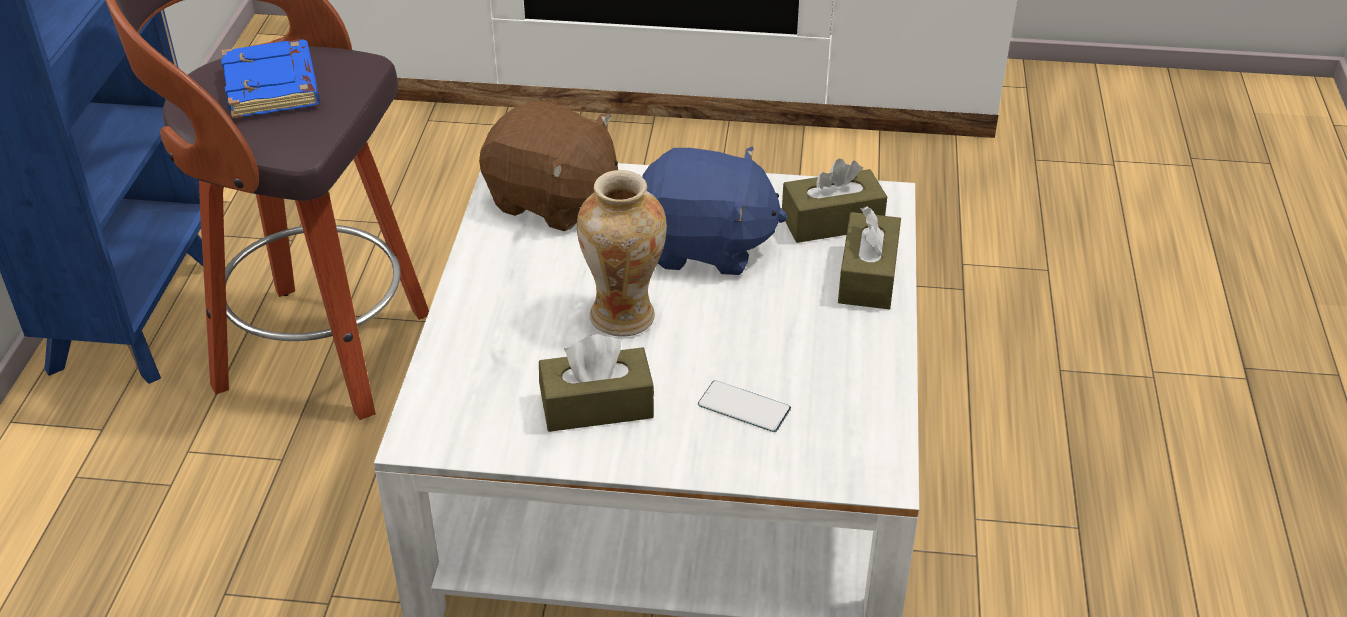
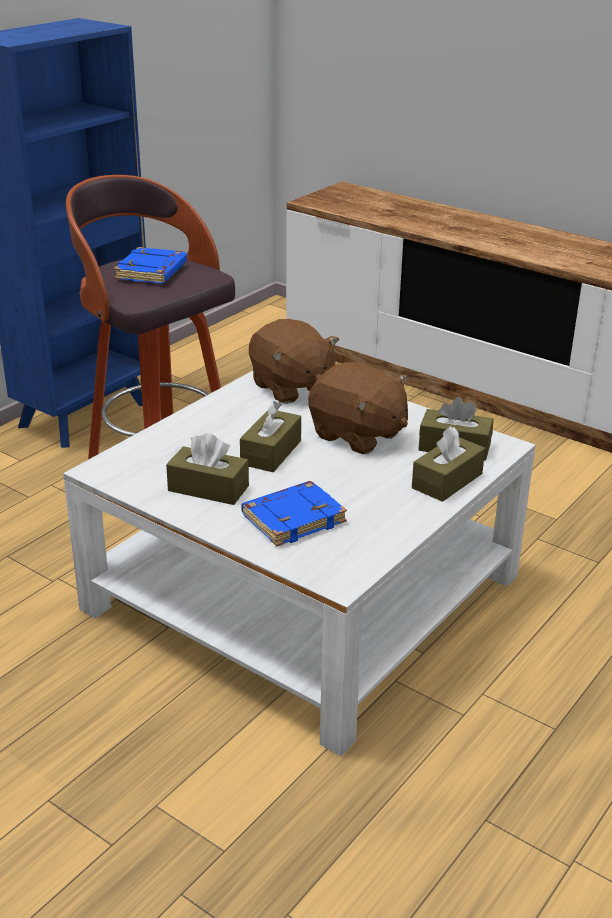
camera: 30 degrees right, 10 degrees down
vase [577,170,667,337] -> brown tissue box [240,400,301,472]
blue plush toy [642,146,788,275] -> brown plush toy [308,362,408,454]
phone [698,380,791,432] -> blue book [241,481,347,547]

